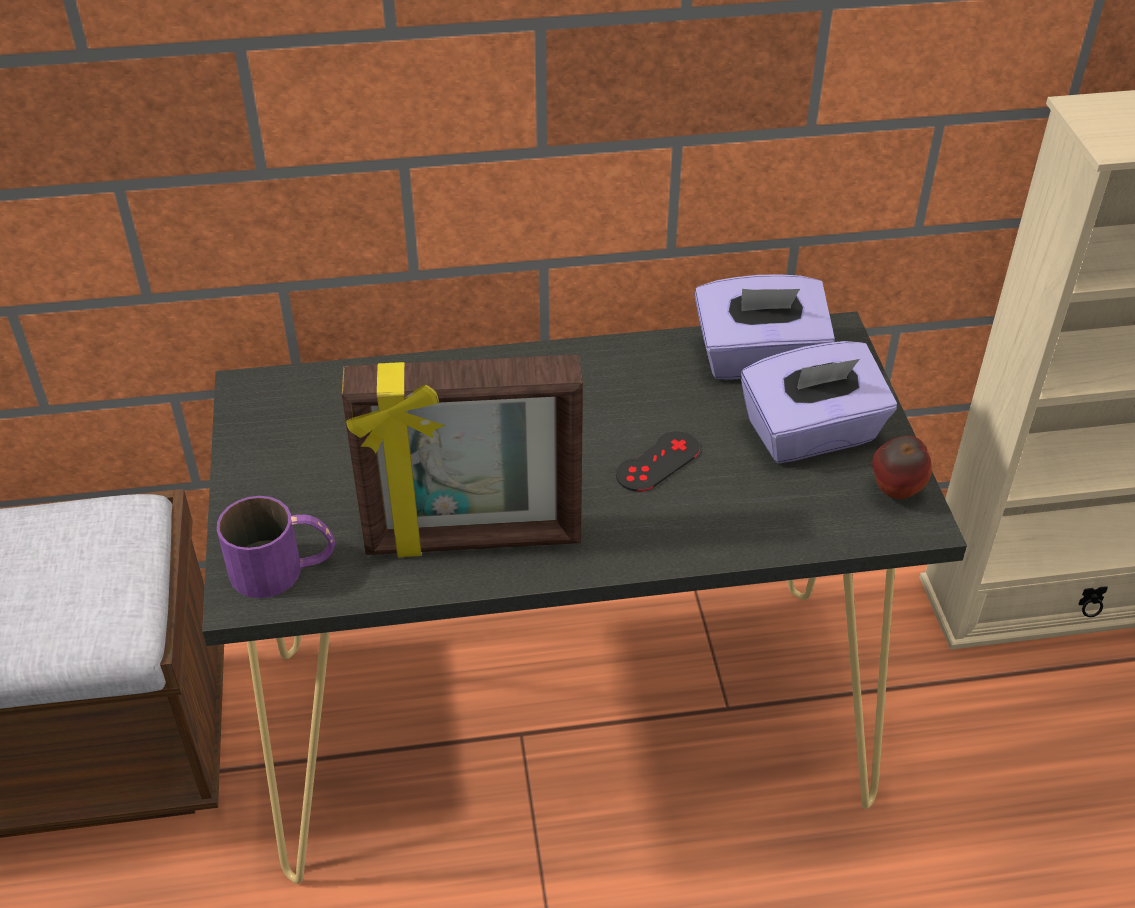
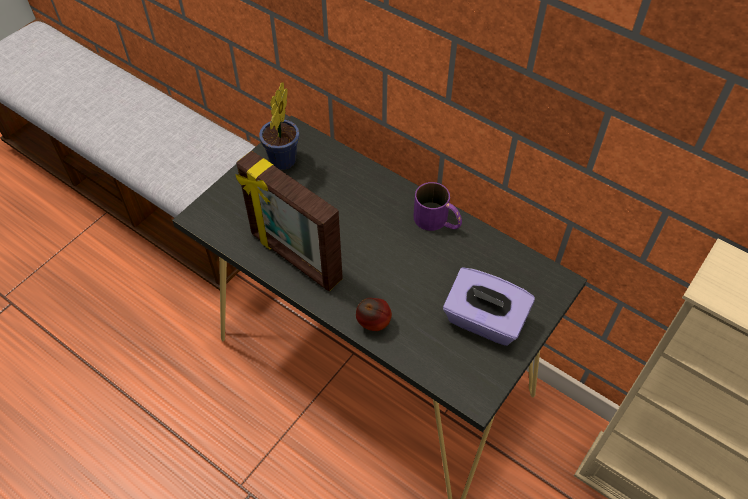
camera: 45 degrees right, 10 degrees up
purple mug [217,496,335,598] -> purple mug moved to [414,182,462,231]
black game controller [616,432,700,492] -> none
purple tissue box [694,275,835,380] -> none
apple [872,435,932,499] -> apple moved to [356,298,392,331]
none -> potted plant [259,82,299,170]

